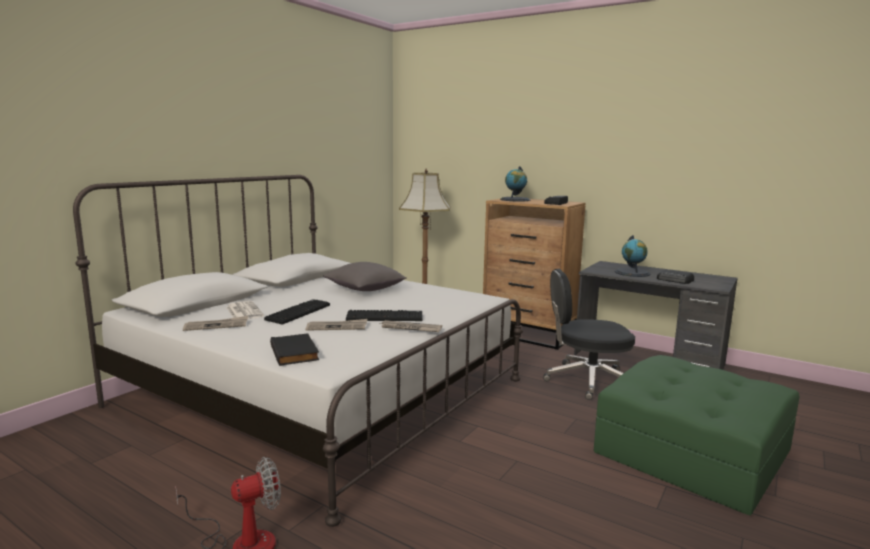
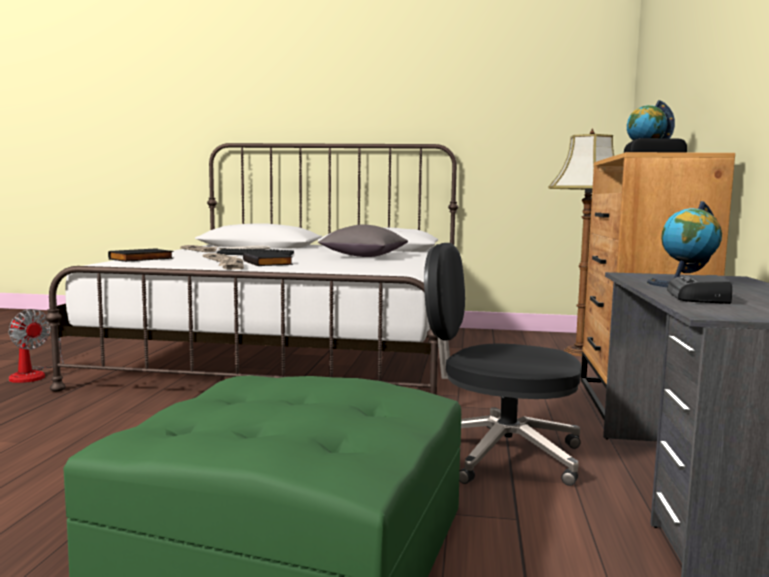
camera: 65 degrees right, 5 degrees down
keyboard [346,310,422,321] -> black book [243,252,293,266]
black office chair [543,269,635,400] -> black office chair turned 45 degrees counterclockwise [424,243,582,486]

